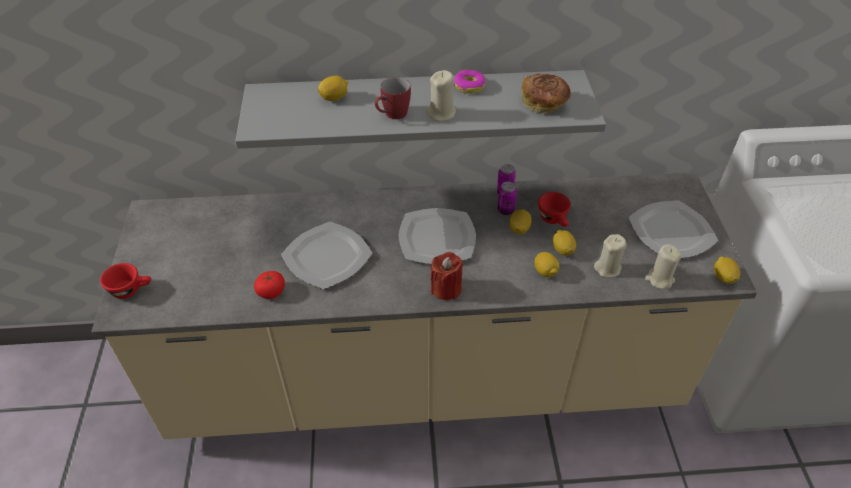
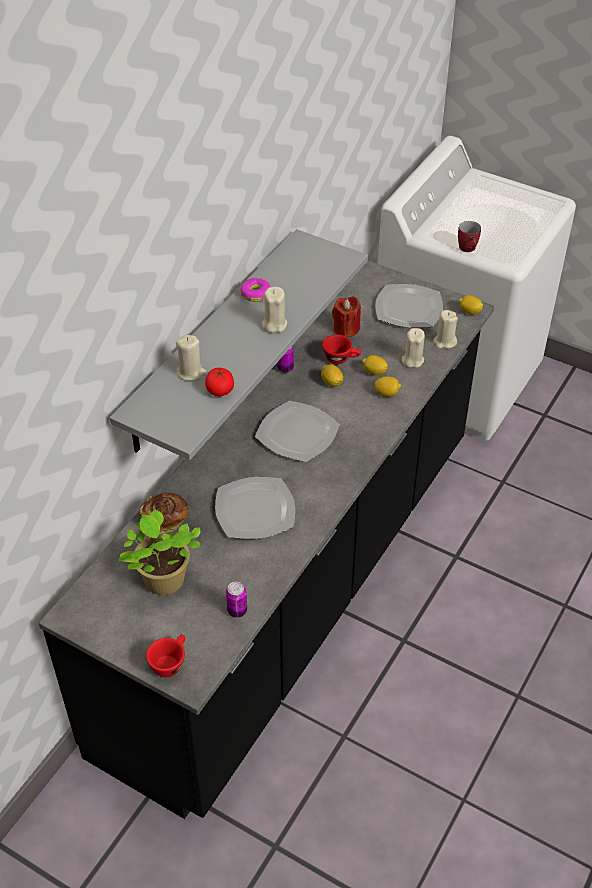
camera: 55 degrees left, 0 degrees up
beige counter [91,172,757,439] -> black counter [39,261,494,819]
tomato [254,271,285,299] -> tomato moved to [205,367,234,396]
lemon [318,76,348,101] -> beige candle [176,335,206,381]
red mug [375,77,411,119] -> red mug moved to [458,221,481,252]
red candle [431,252,463,300] -> red candle moved to [332,296,361,337]
can [497,181,517,215] -> can moved to [226,582,247,618]
bread [522,73,571,113] -> bread moved to [139,493,189,534]
none -> potted plant [119,509,200,595]

